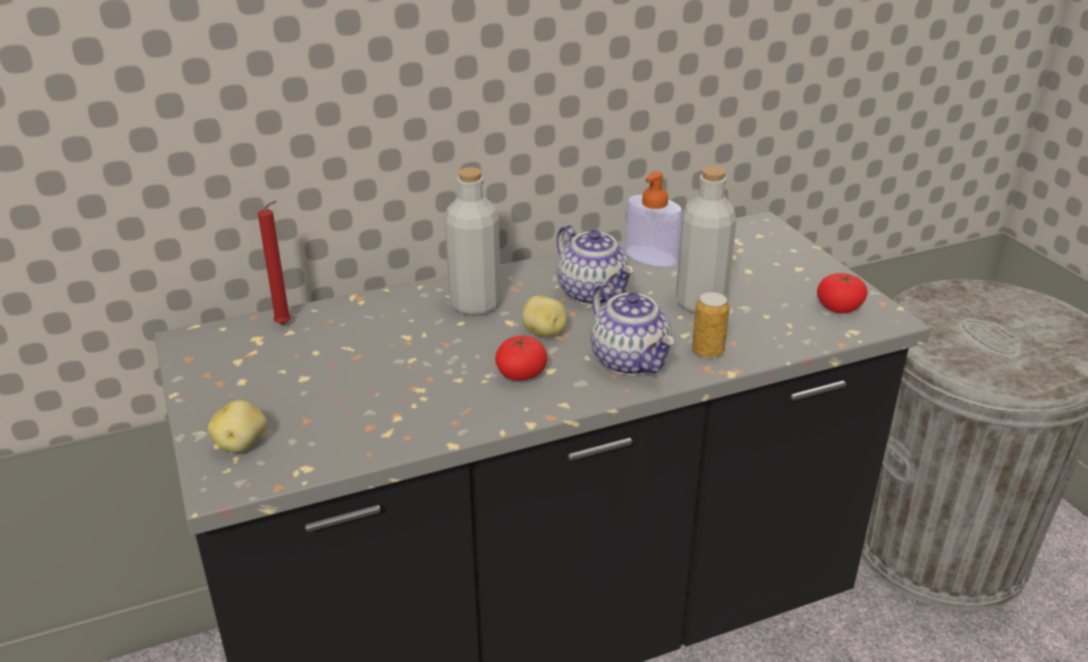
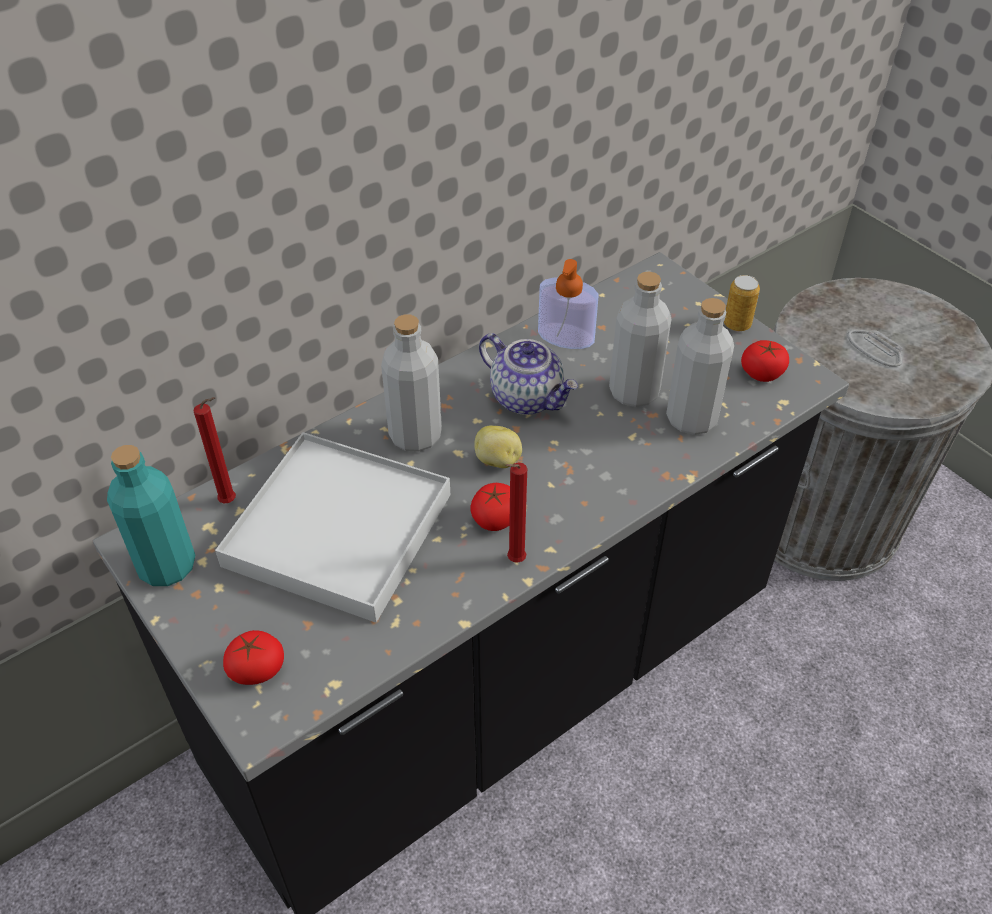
camera: 15 degrees left, 15 degrees up
potato [208,400,267,453] -> tomato [223,630,284,685]
teapot [591,284,675,375] -> none
can [692,292,730,358] -> can moved to [724,275,760,331]
none -> turquoise bottle [107,445,195,586]
none -> white tray [215,432,450,623]
none -> red candle [505,462,527,563]
none -> grey bottle [666,298,734,435]

